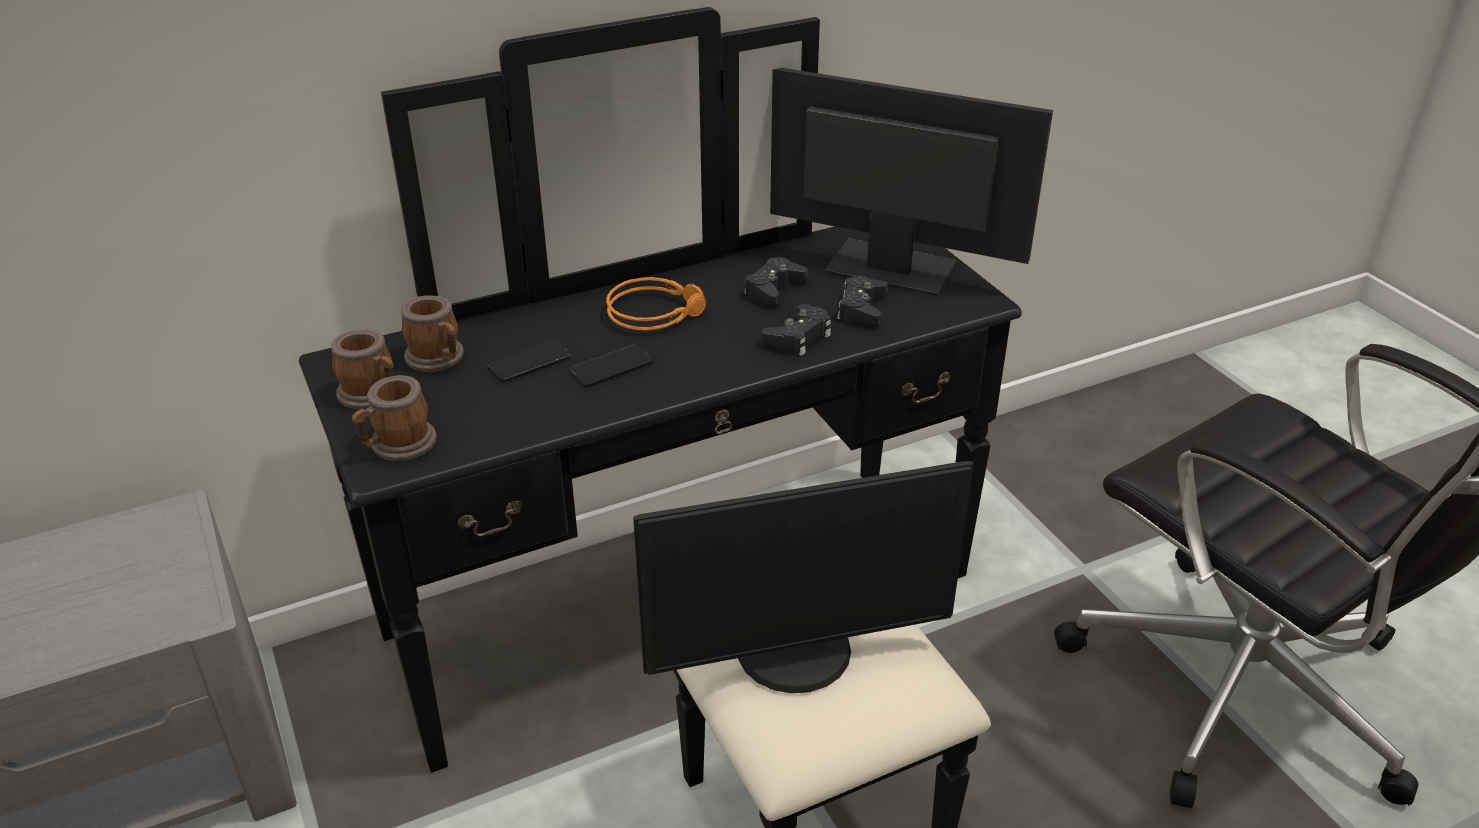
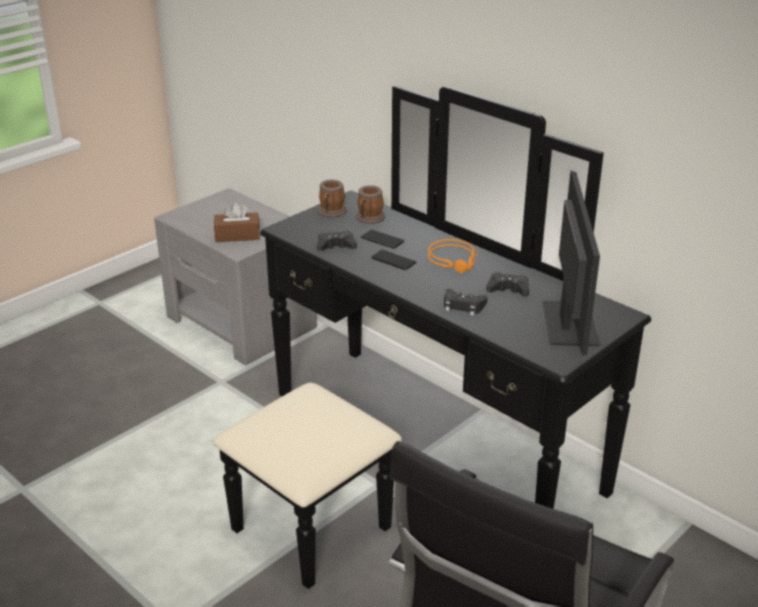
camera: 70 degrees right, 5 degrees down
mug [352,375,437,461] -> none
monitor [633,461,974,693] -> none
black game controller [837,276,888,325] -> black game controller moved to [317,231,356,251]
none -> brown tissue box [214,203,260,242]

